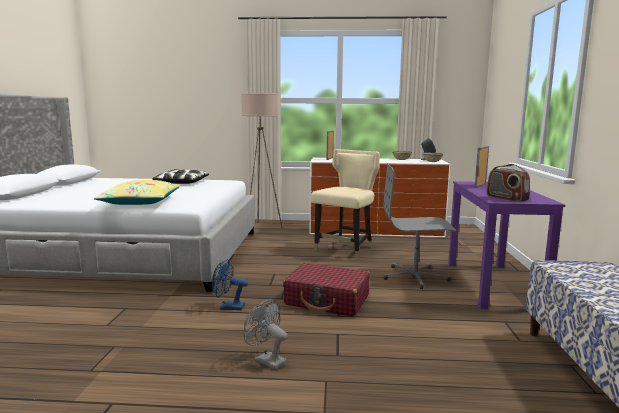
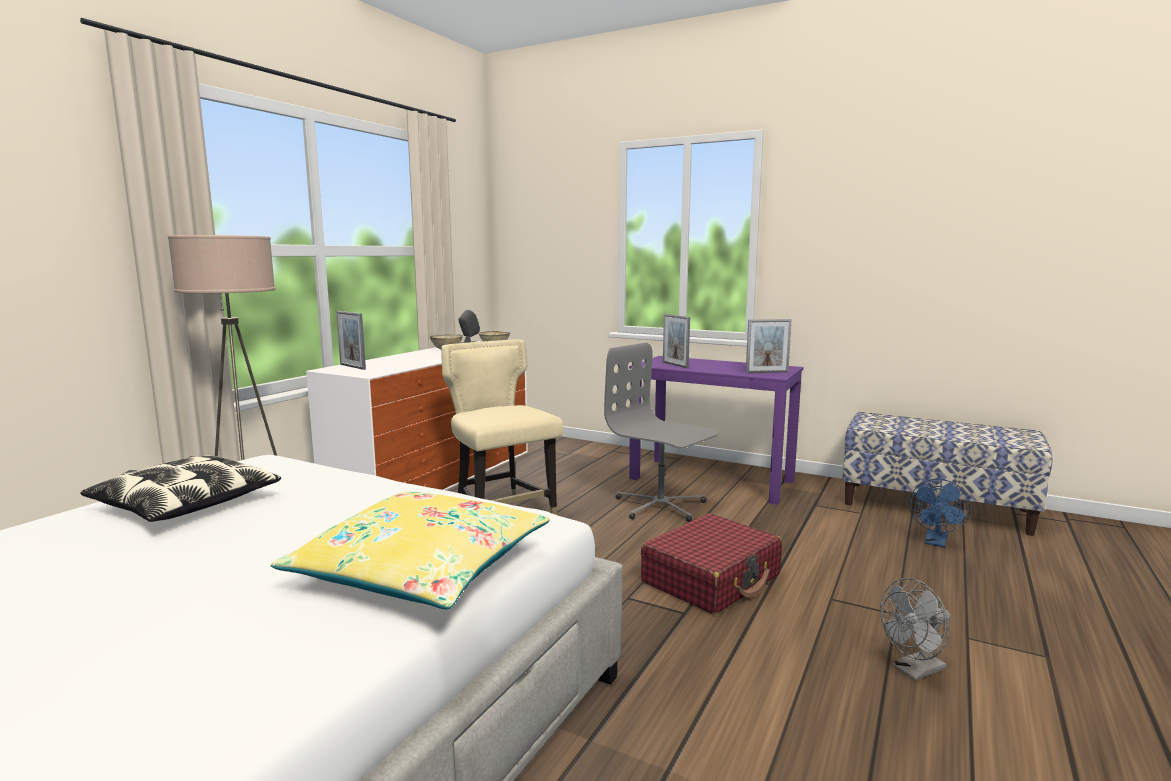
camera: 65 degrees left, 0 degrees up
blue fan [212,259,248,310] -> blue fan moved to [910,479,970,548]
grey office chair [384,163,456,289] -> grey office chair turned 105 degrees clockwise [604,342,718,522]
radio [486,164,530,202] -> picture frame [746,319,792,373]

